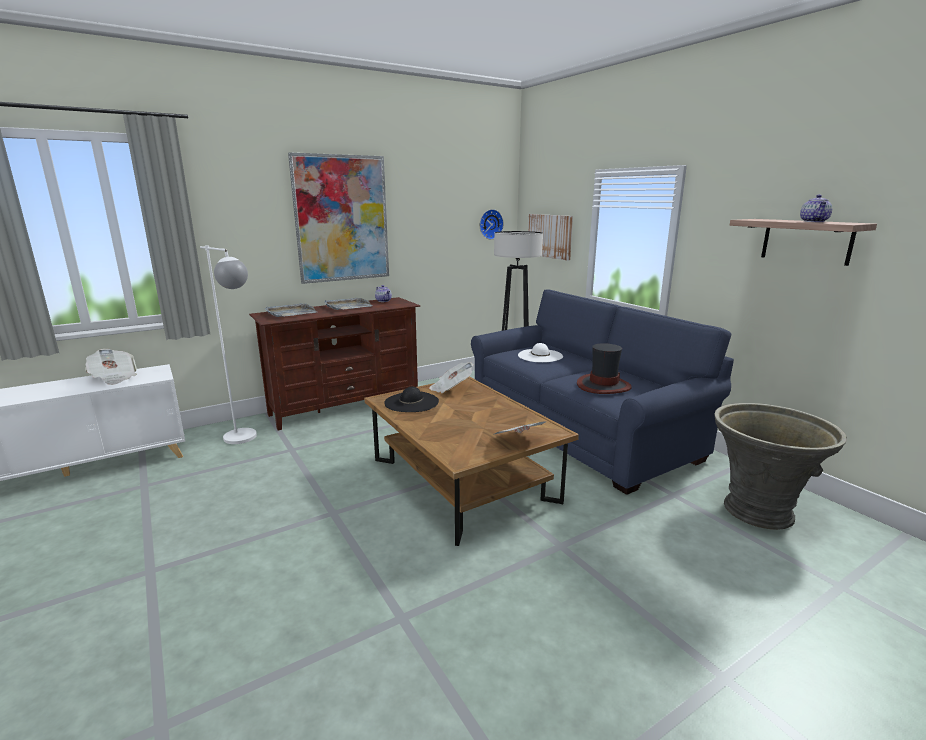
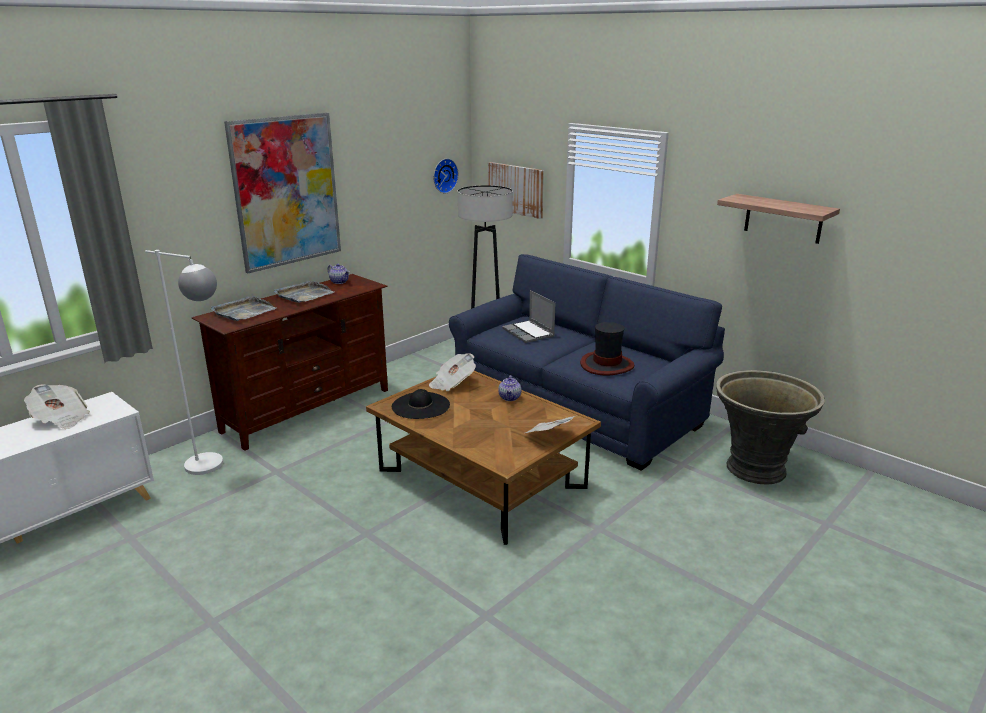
camera: 15 degrees left, 5 degrees up
white hat [518,343,563,362] -> laptop [502,290,555,343]
teapot [800,195,832,222] -> teapot moved to [498,375,521,401]

